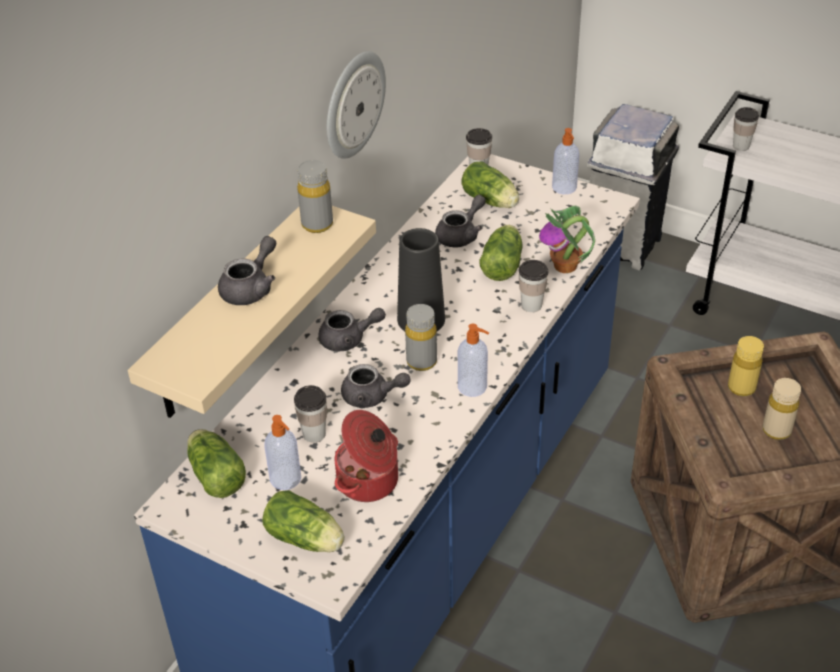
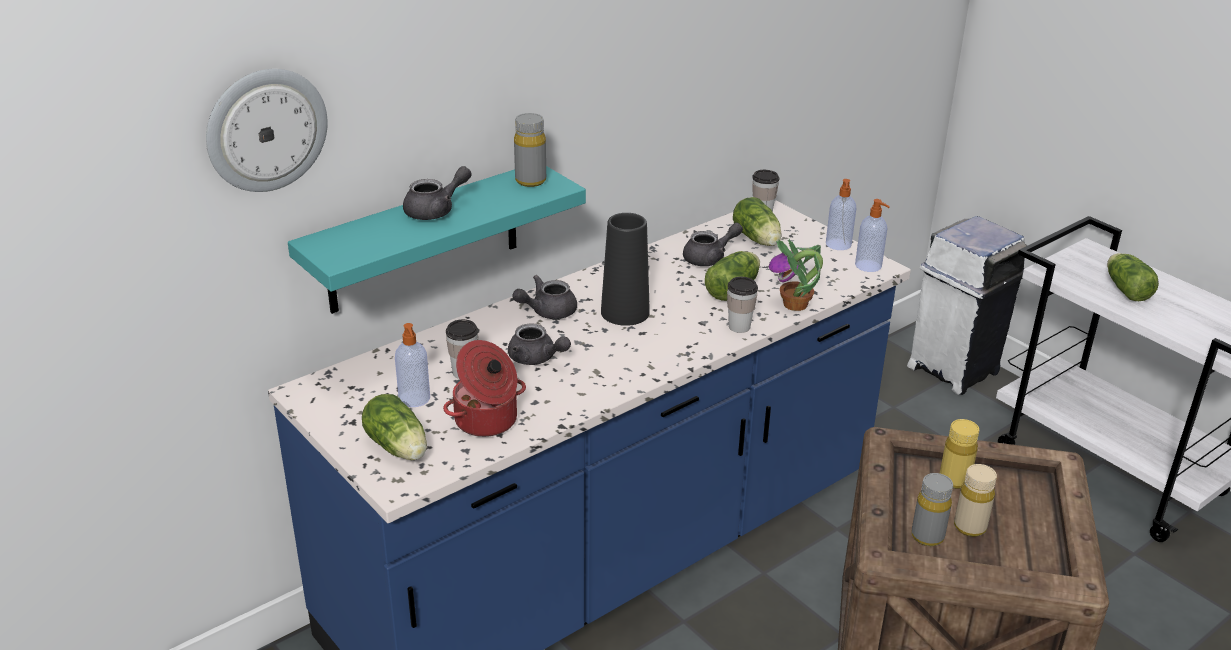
camera: 20 degrees right, 10 degrees down
beige shelf [128,206,376,418] -> turquoise shelf [288,166,586,314]
lettuce [187,429,246,498] -> lettuce moved to [1107,253,1159,301]
grey teapot [318,308,386,351] -> grey teapot turned 135 degrees clockwise [512,275,577,319]
wall clock [327,51,386,159] -> wall clock moved to [206,69,328,192]
grey bottle [405,304,437,371] -> grey bottle moved to [911,473,953,546]
soap dispenser [458,324,489,397] -> soap dispenser moved to [855,199,890,272]
cup [733,107,759,151] -> none

